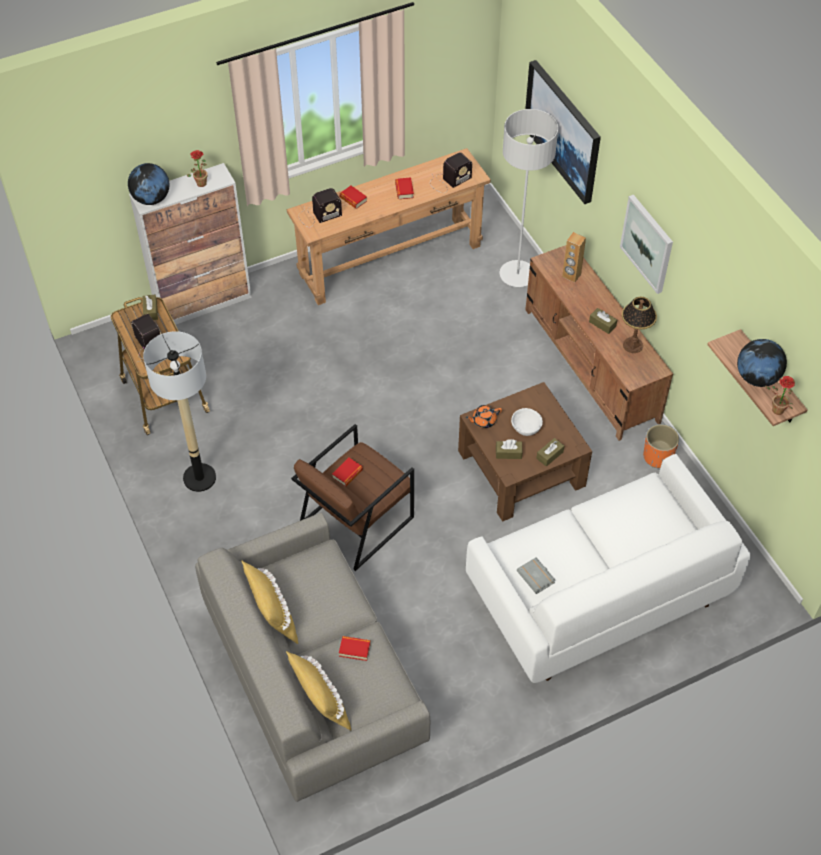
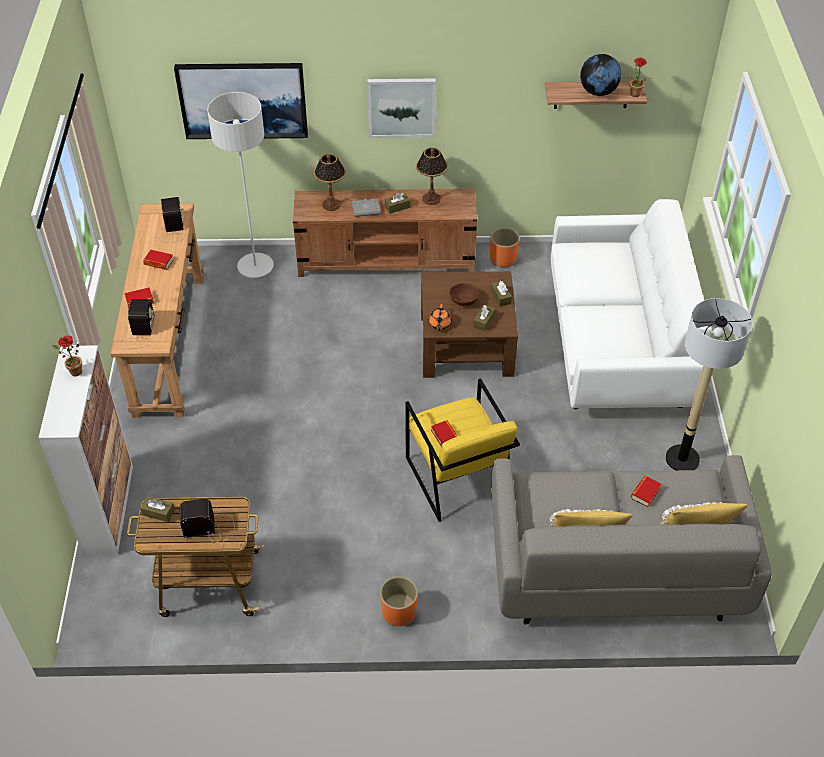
camera: 65 degrees left, 5 degrees down
globe [128,163,169,205] -> none
floor lamp [143,331,216,492] -> floor lamp moved to [666,298,753,470]
brown armchair [291,424,414,571] -> yellow armchair [405,378,520,522]
white bowl [511,408,543,436] -> brown bowl [449,283,479,306]
grey book [517,558,555,594] -> grey book moved to [352,198,381,217]
brown speaker [562,232,586,282] -> table lamp [313,154,346,211]
none -> orange planter [380,576,418,626]

